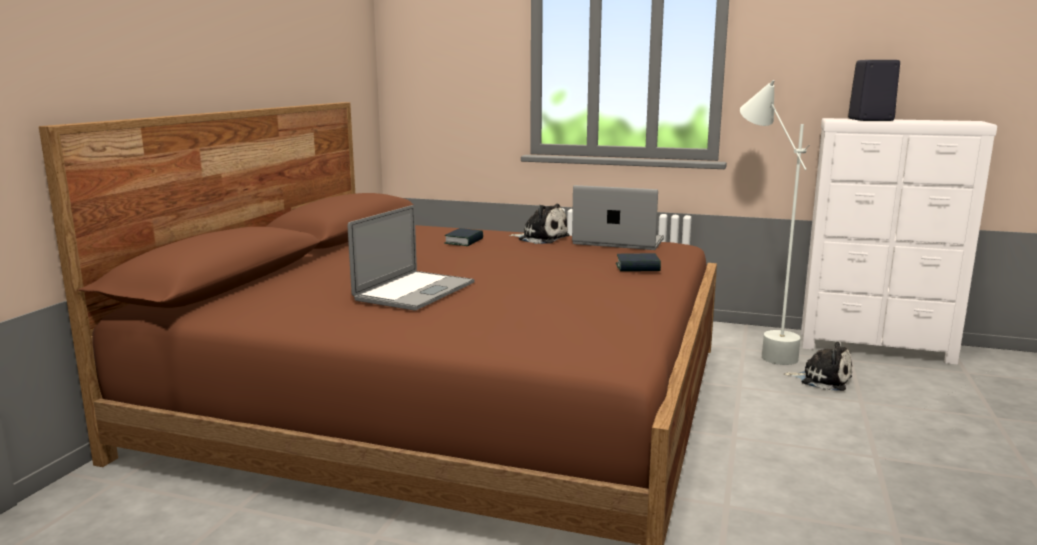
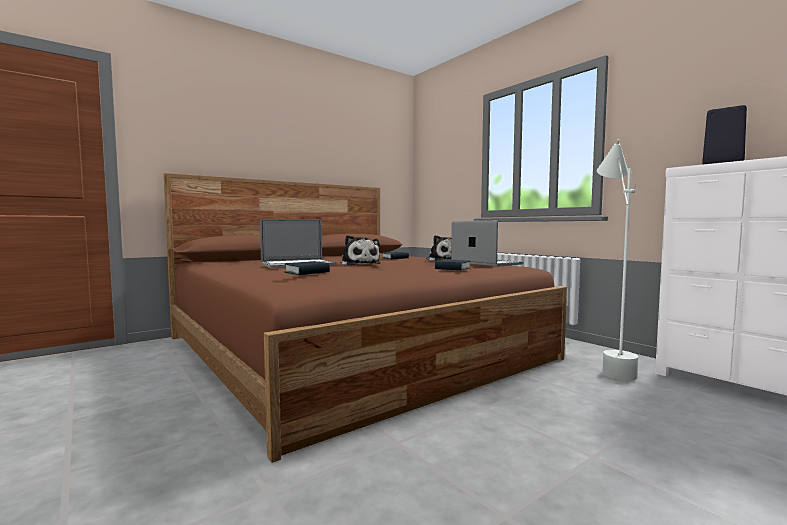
camera: 35 degrees right, 10 degrees down
plush toy [784,342,852,391] -> plush toy moved to [341,235,380,265]
none -> book [284,261,330,275]

